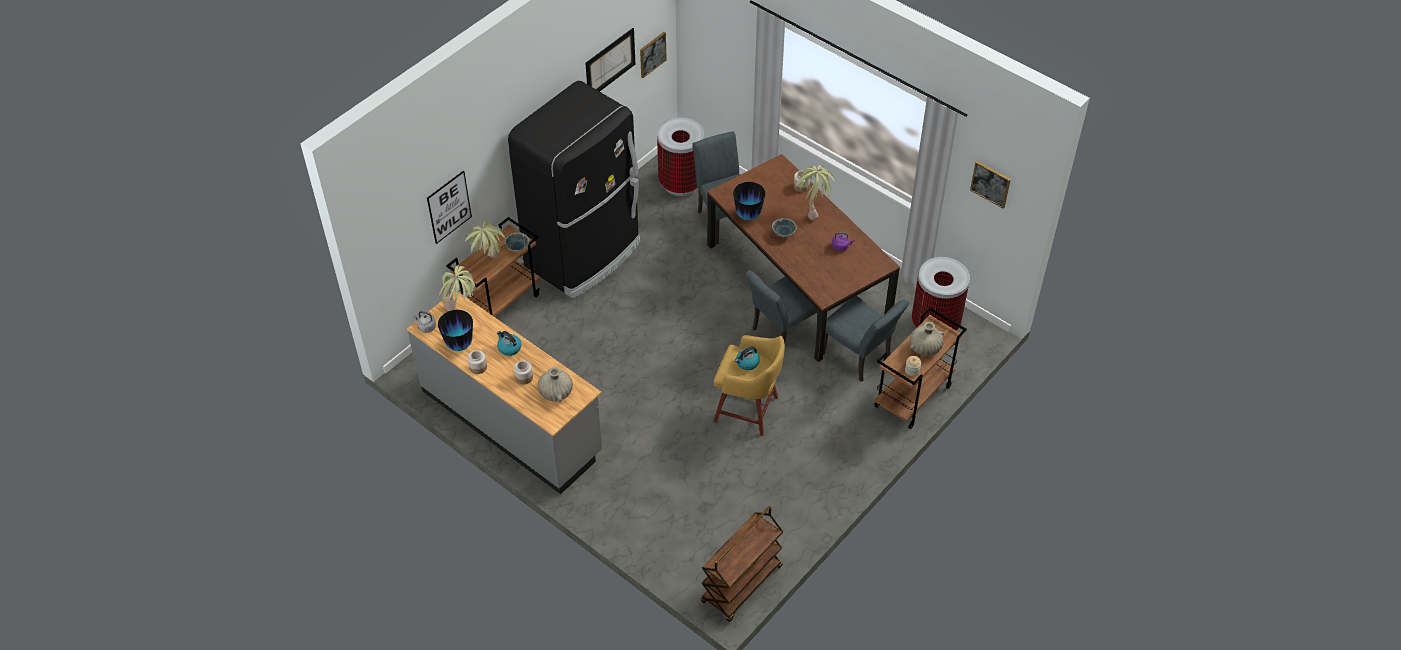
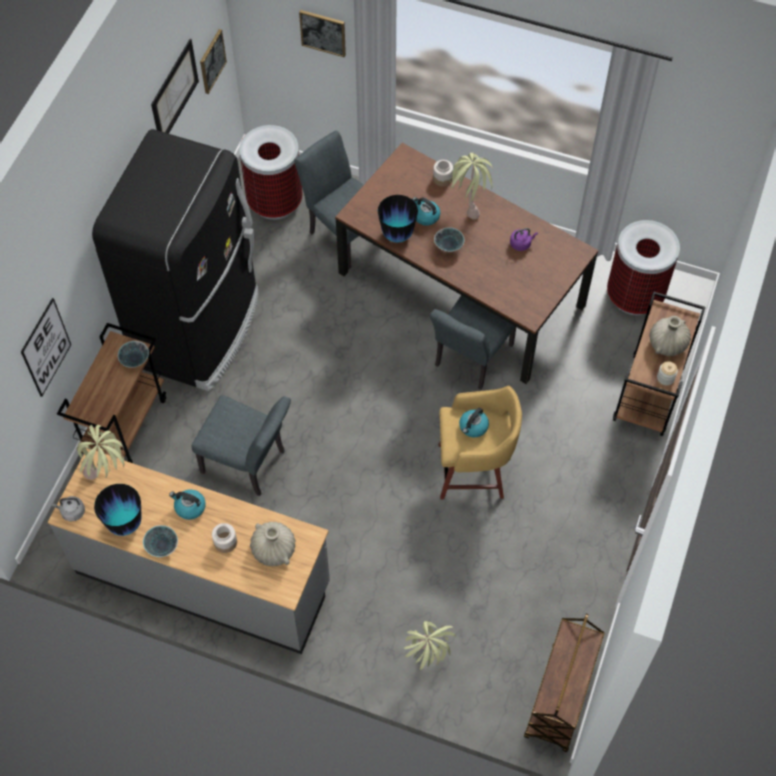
camera: 20 degrees left, 10 degrees up
potted plant [465,221,506,258] -> potted plant moved to [403,621,456,670]
jar [468,350,487,374] -> bowl [143,525,178,557]
grey chair [823,296,909,382] -> grey chair moved to [191,395,291,496]
picture [970,161,1011,208] -> picture moved to [299,10,346,57]
none -> kettle [412,197,440,226]

